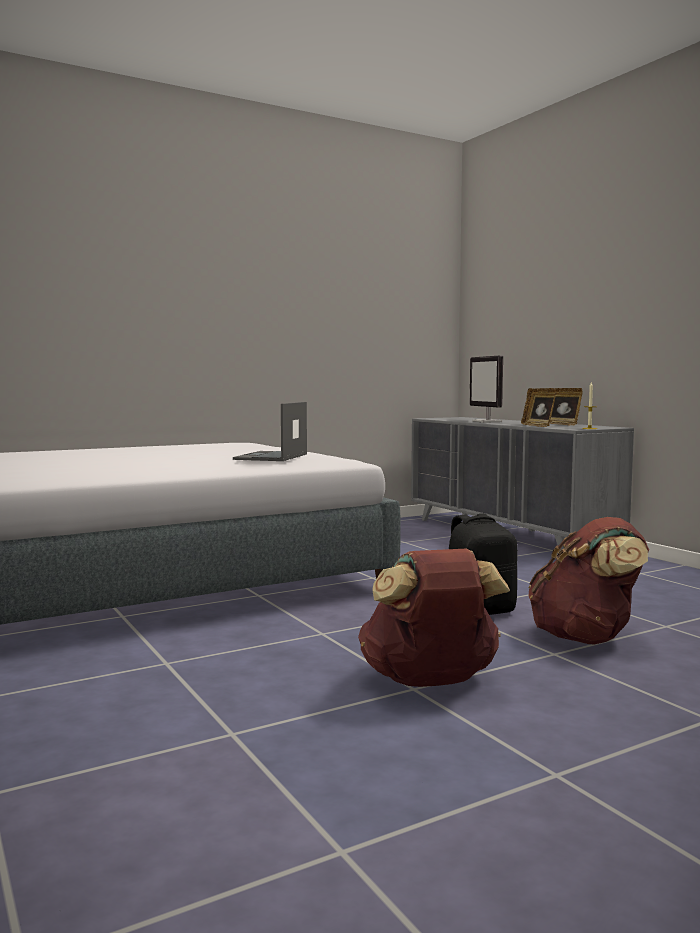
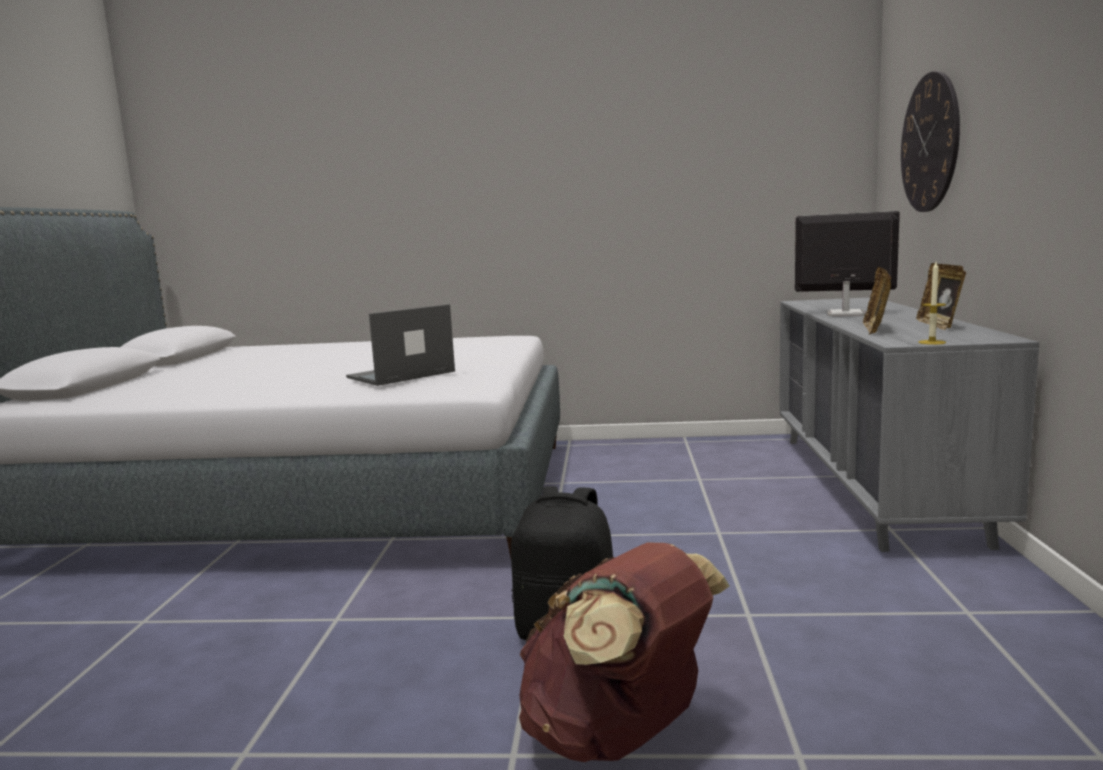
camera: 35 degrees right, 5 degrees up
brown backpack [358,549,510,687] -> none
monitor [470,355,503,423] -> monitor turned 90 degrees clockwise [795,211,900,317]
none -> wall clock [901,71,960,212]

